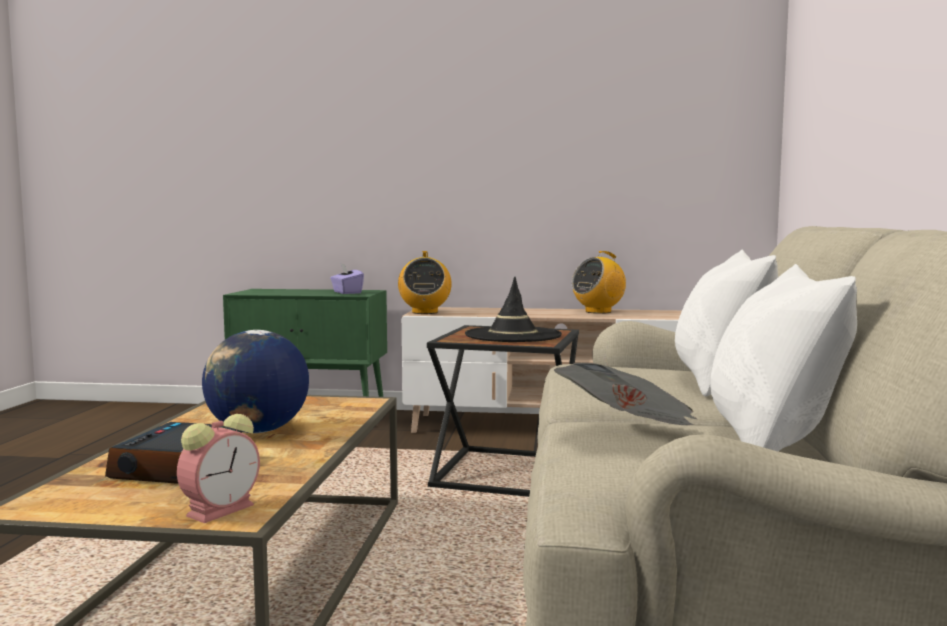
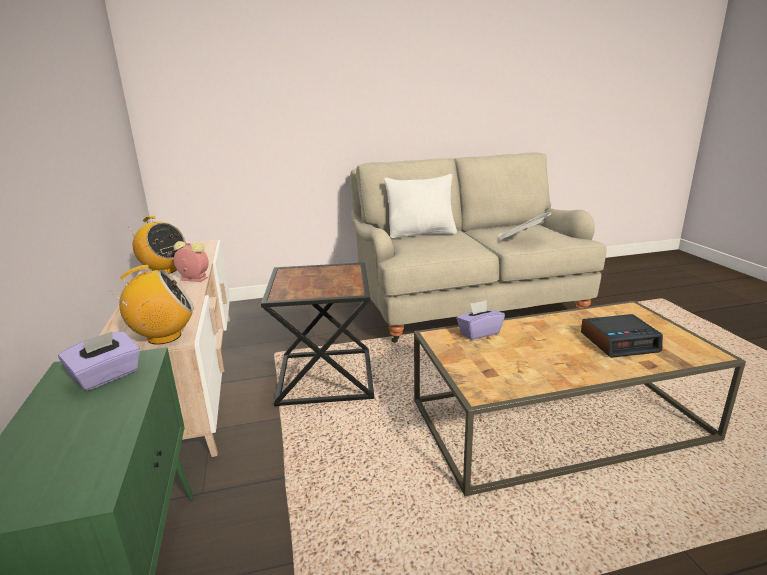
camera: 110 degrees left, 15 degrees up
alarm clock [177,414,260,523] -> alarm clock moved to [174,241,209,282]
globe [202,330,309,433] -> none
black hat [465,277,562,342] -> none
white pillow [710,264,857,451] -> none
none -> purple tissue box [456,300,505,340]

